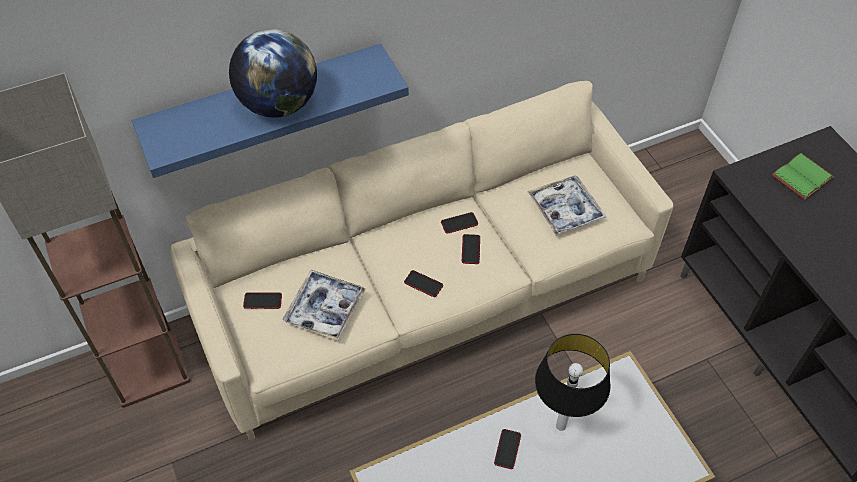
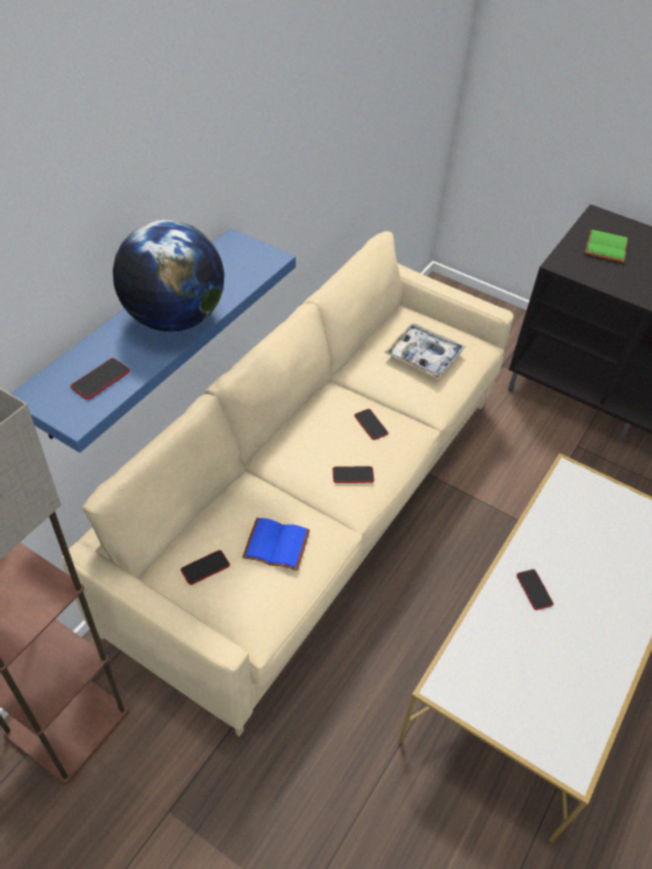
camera: 35 degrees left, 5 degrees down
tray [283,270,366,341] -> blue book [242,518,310,571]
phone [441,212,478,234] -> phone moved to [71,358,130,400]
table lamp [535,334,610,431] -> none

